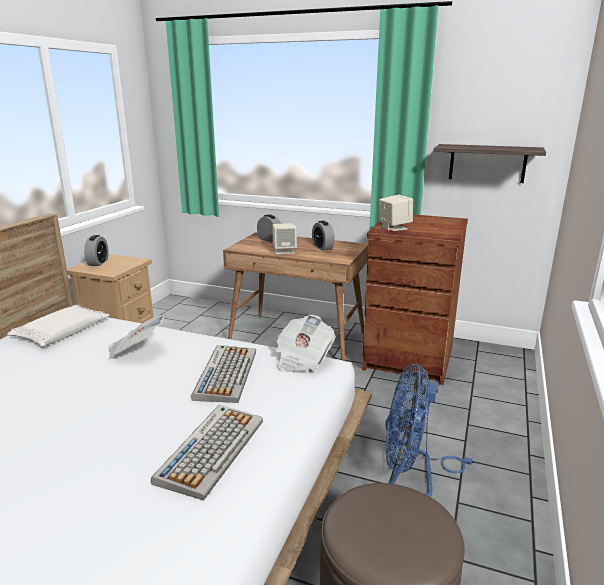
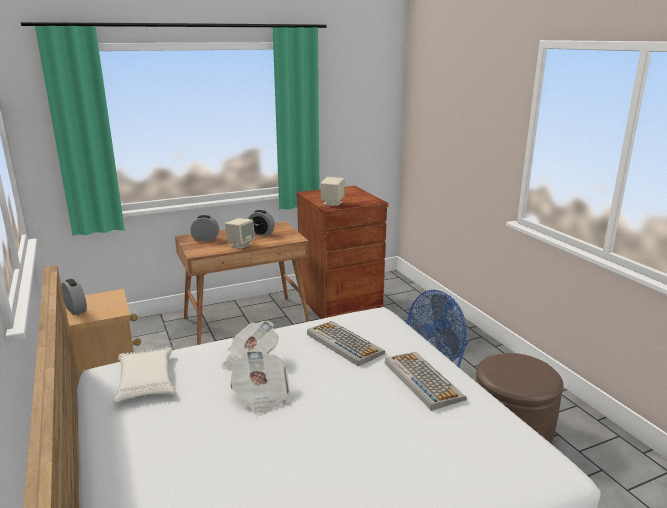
camera: 45 degrees left, 0 degrees up
newspaper [275,315,335,372] -> newspaper moved to [230,349,290,416]
shelf [434,144,546,183] -> none

